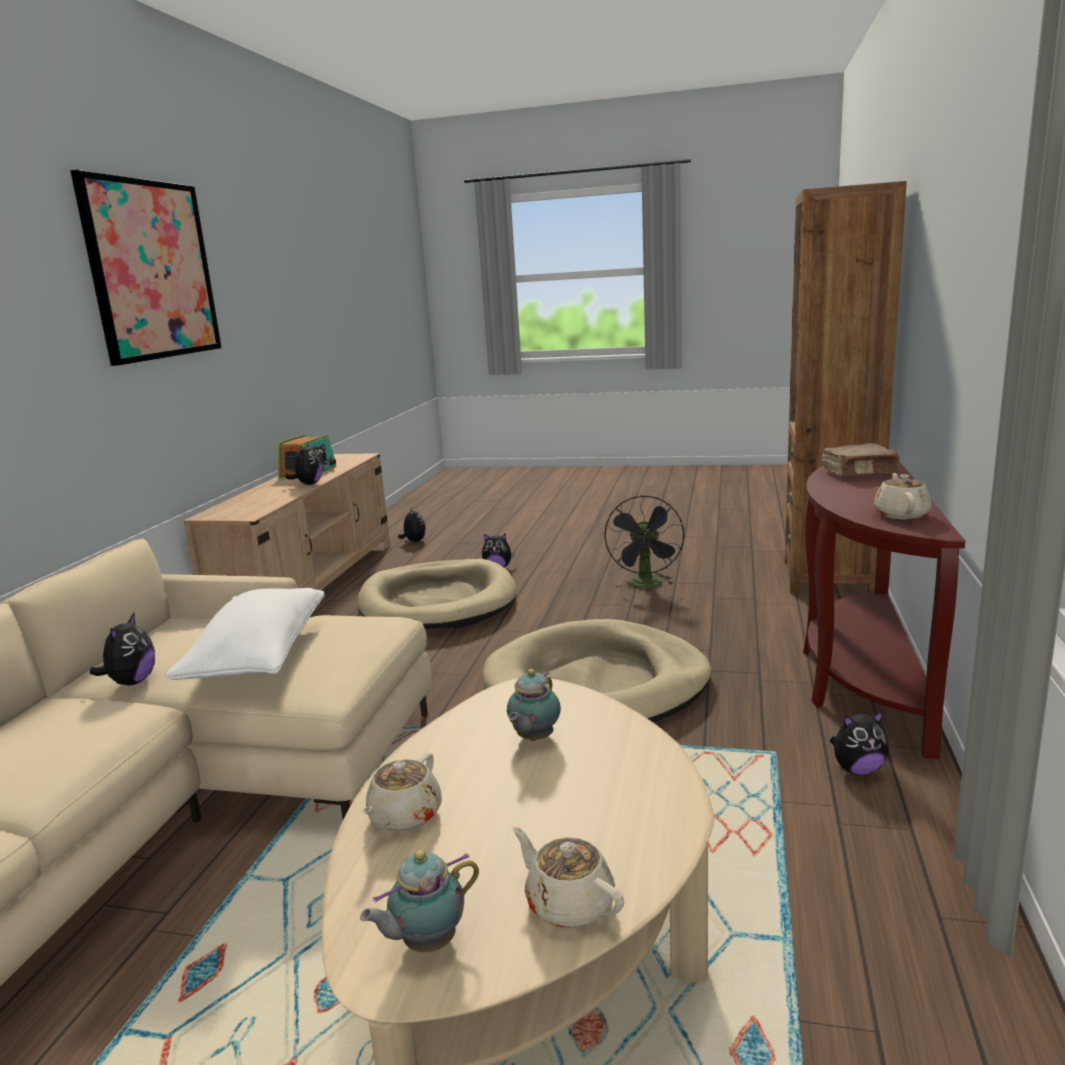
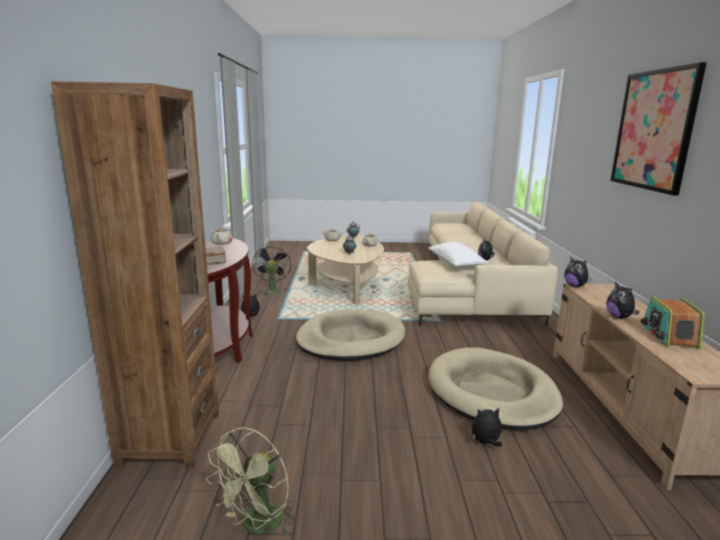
camera: 165 degrees right, 0 degrees up
plush toy [398,507,426,542] -> plush toy moved to [564,257,593,287]
black fan [604,495,684,588] -> black fan moved to [252,245,291,296]
none -> green fan [206,428,296,538]

